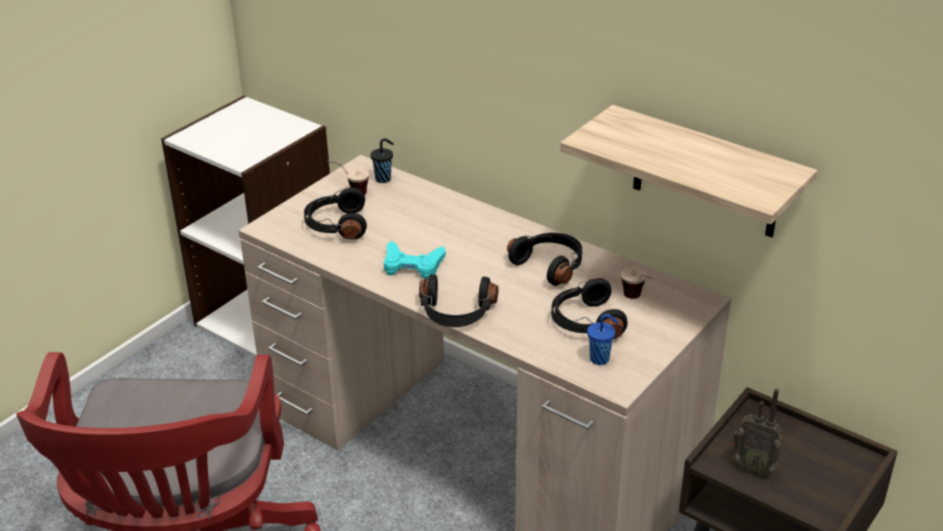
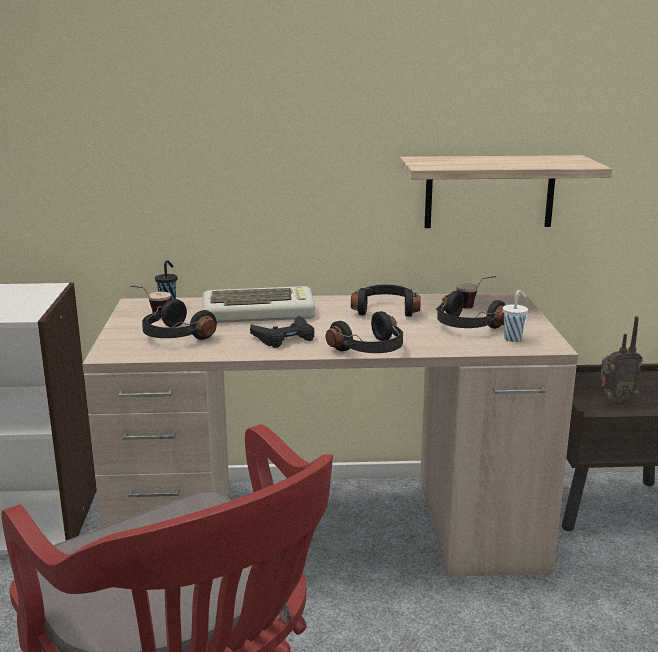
camera: 40 degrees left, 15 degrees down
turquoise game controller [384,241,446,279] -> black game controller [250,316,314,348]
blue cup [587,314,619,365] -> white cup [503,290,528,342]
none -> keyboard [203,286,315,323]

